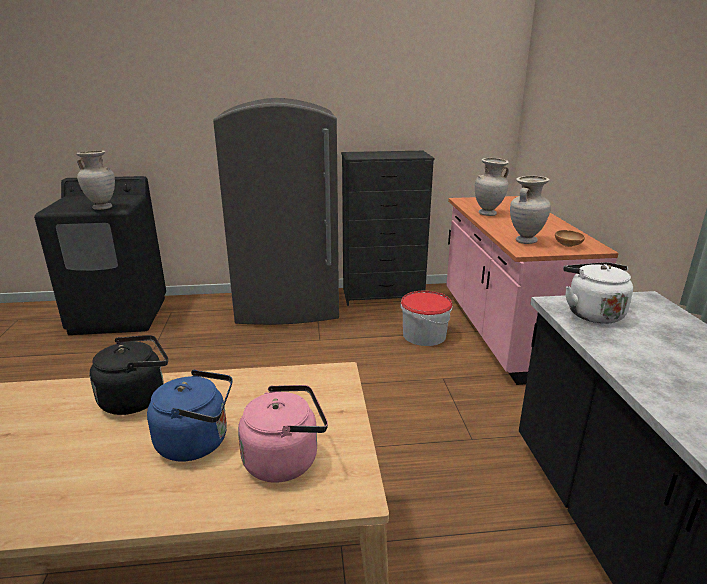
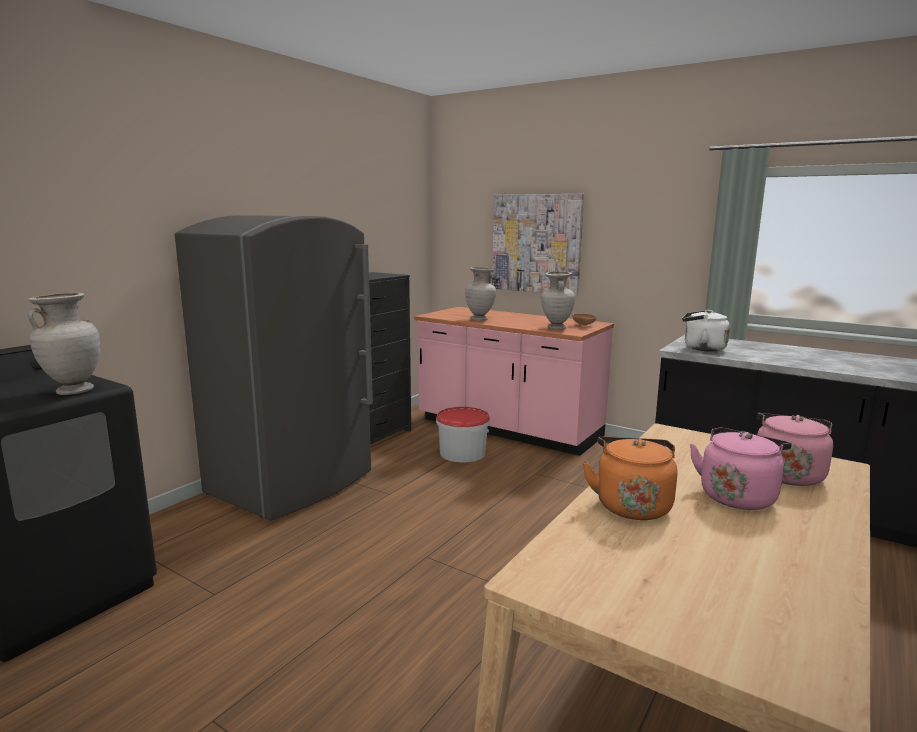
camera: 50 degrees left, 10 degrees down
black kettle [89,335,168,415] -> orange kettle [583,437,678,520]
blue kettle [147,370,233,462] -> pink kettle [690,427,792,510]
none -> picture [492,194,584,296]

